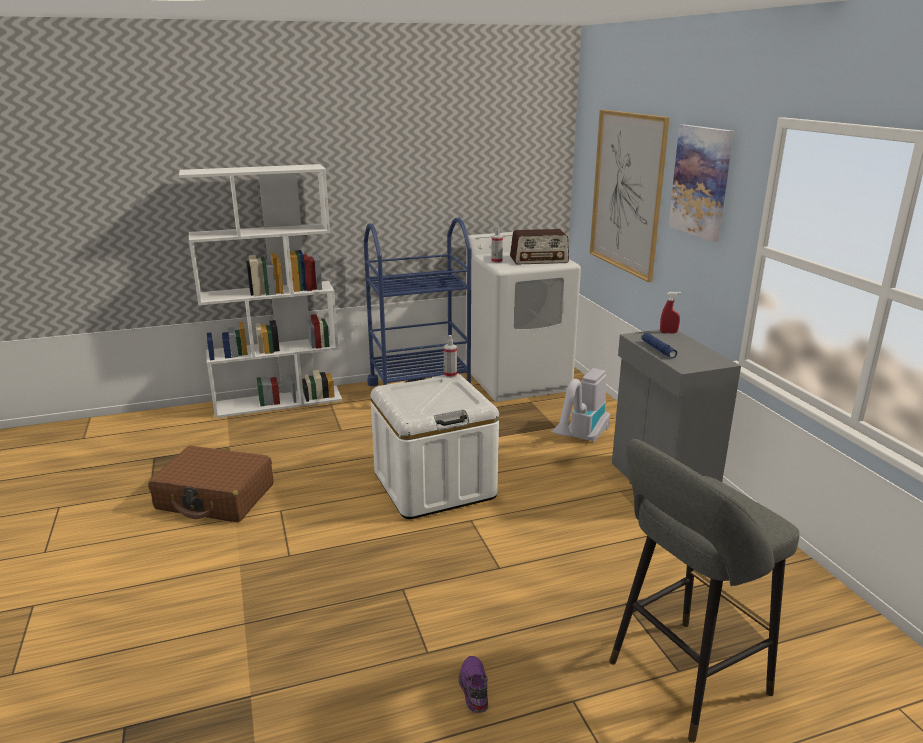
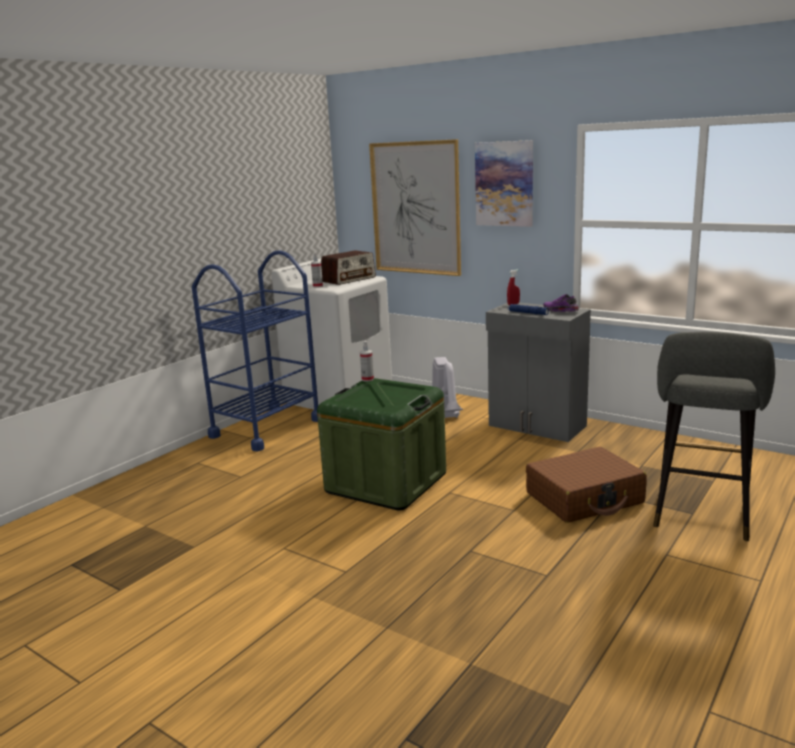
camera: 35 degrees left, 5 degrees down
brown suitcase [148,446,274,522] -> brown suitcase moved to [526,447,647,523]
white bookcase [179,164,342,418] -> none
white storage box [370,373,499,519] -> green storage box [317,378,446,510]
purple shoe [459,656,488,713] -> purple shoe moved to [543,294,579,312]

